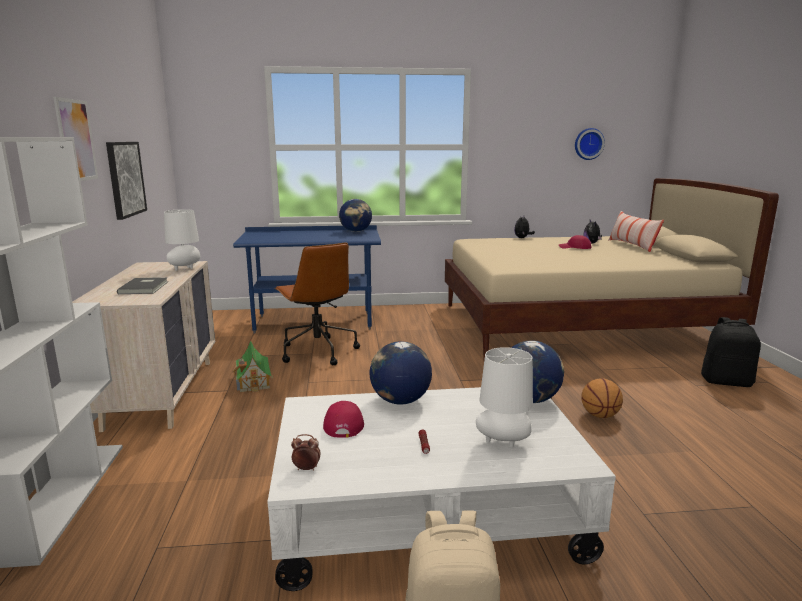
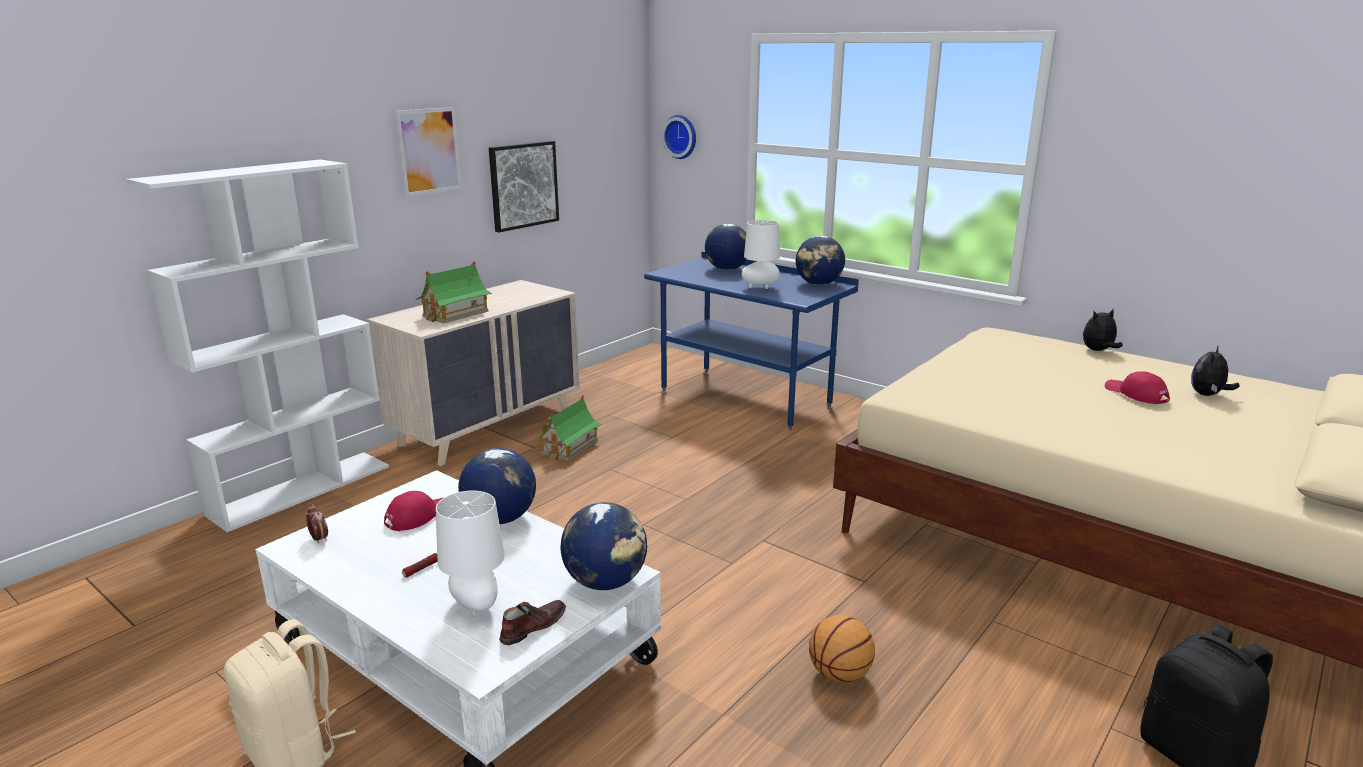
camera: 45 degrees right, 5 degrees up
grey book [117,277,168,294] -> toy house [415,261,492,324]
white table lamp [164,209,200,271] -> white table lamp moved to [742,220,780,289]
brown office chair [274,242,360,365] -> none
wall clock [575,128,605,160] -> wall clock moved to [662,115,696,159]
pillow [608,211,664,252] -> none
none -> brown shoe [500,600,566,645]
none -> globe [705,224,747,270]

